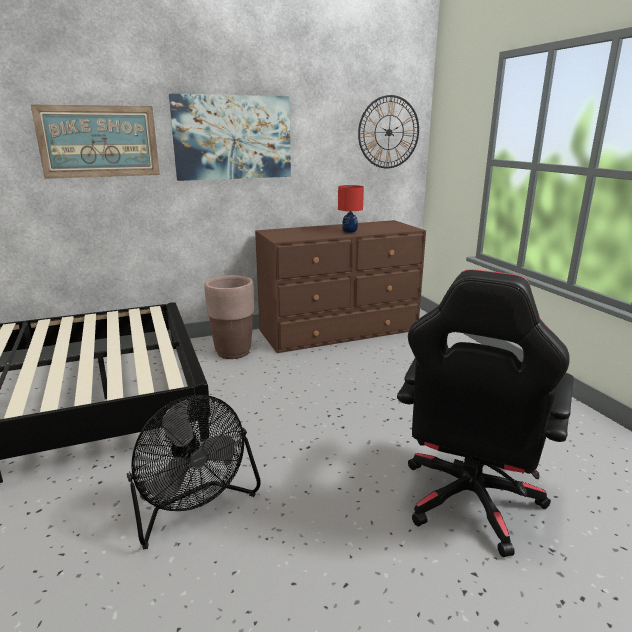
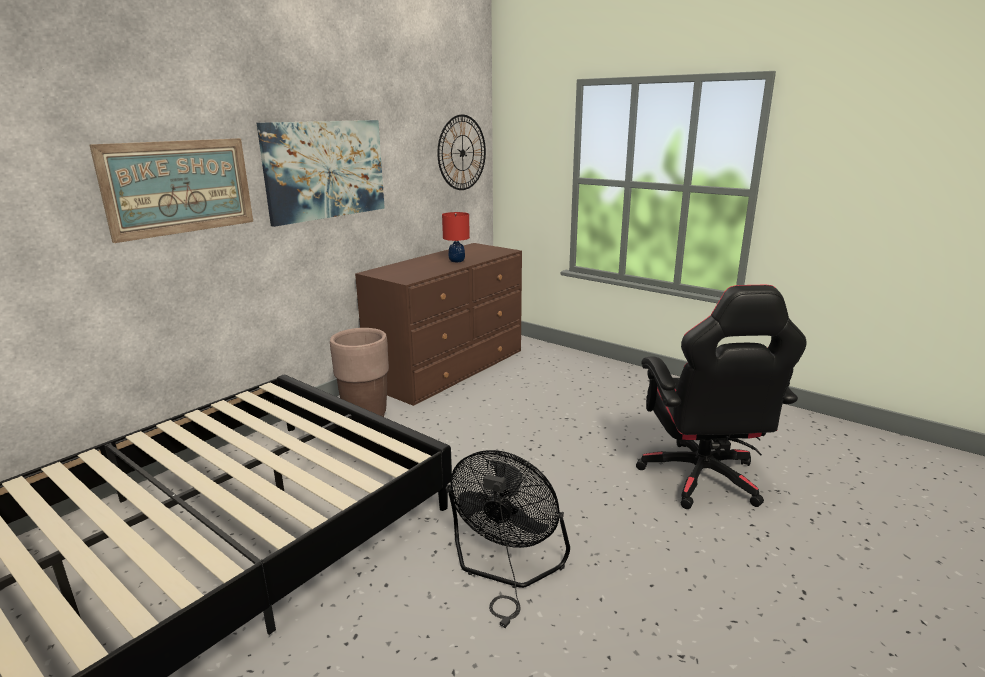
camera: 30 degrees left, 0 degrees up
black fan [127,395,261,549] -> black fan turned 90 degrees counterclockwise [446,450,570,628]

